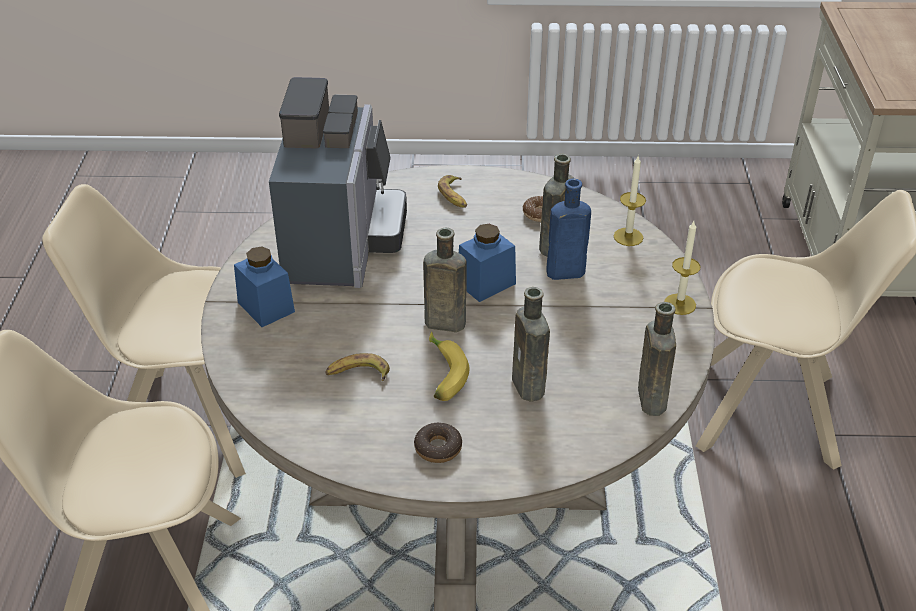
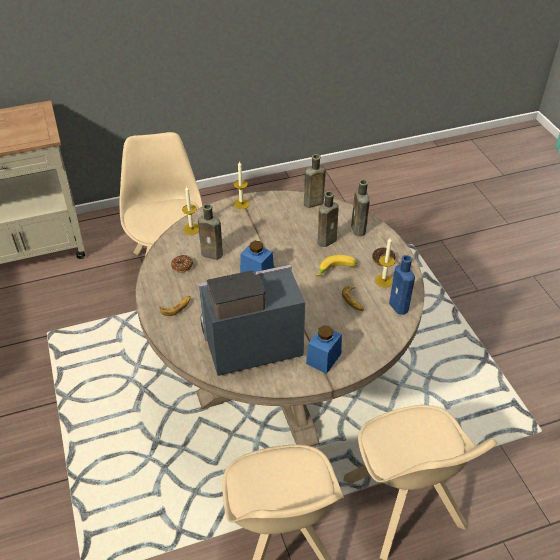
camera: 110 degrees left, 5 degrees up
brown bottle [423,228,467,332] -> brown bottle moved to [351,179,370,236]
blue bottle [546,179,591,280] -> blue bottle moved to [389,255,415,315]
none -> candle [375,238,395,287]

